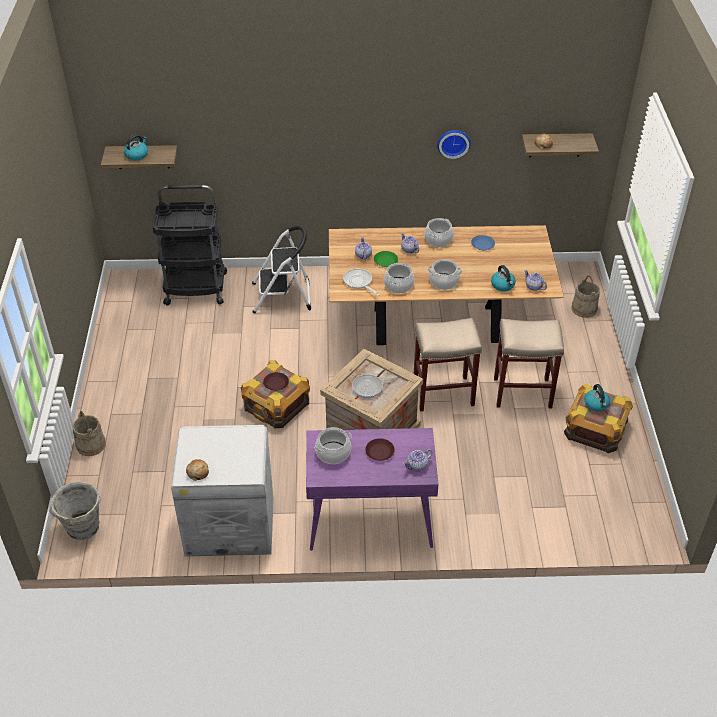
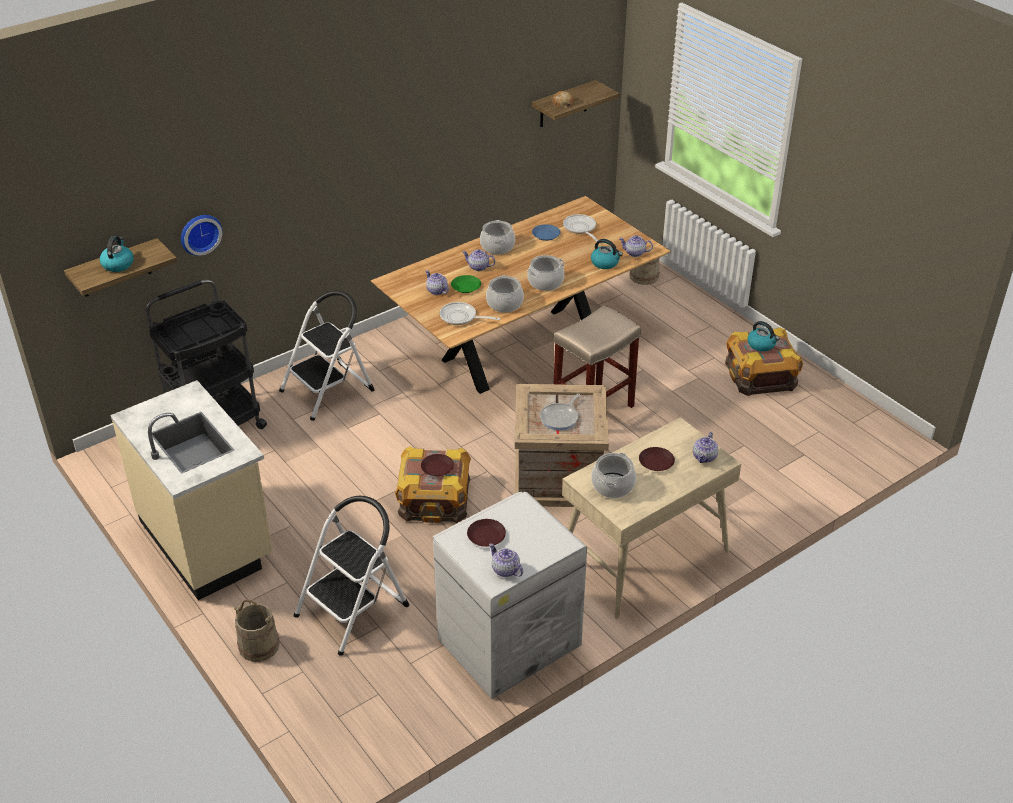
camera: 35 degrees left, 5 degrees down
grey bucket [49,481,101,540] -> none
bread [186,459,209,481] -> teapot [489,543,523,577]
purple desk [306,428,439,551] -> beige desk [562,417,741,619]
wall clock [437,130,471,159] -> wall clock moved to [181,215,222,256]
beige stool [494,319,564,408] -> none
none -> beige counter [110,380,273,600]
none -> step ladder [294,496,409,656]
none -> brown plate [467,519,506,547]
none -> frying pan [563,214,598,242]

